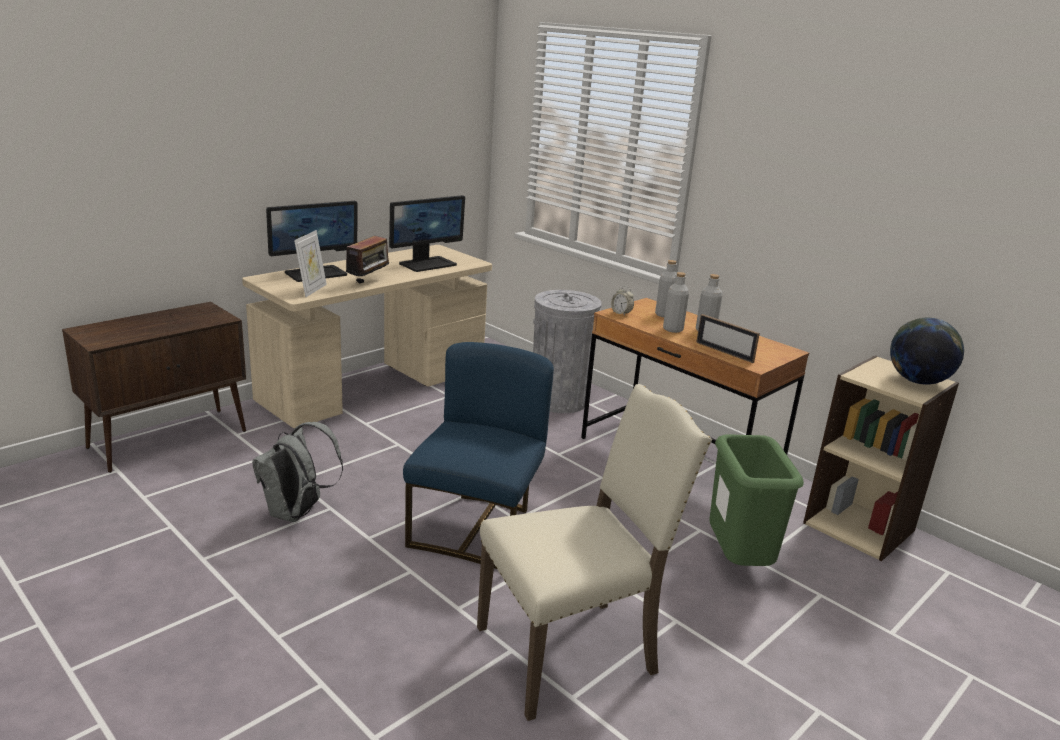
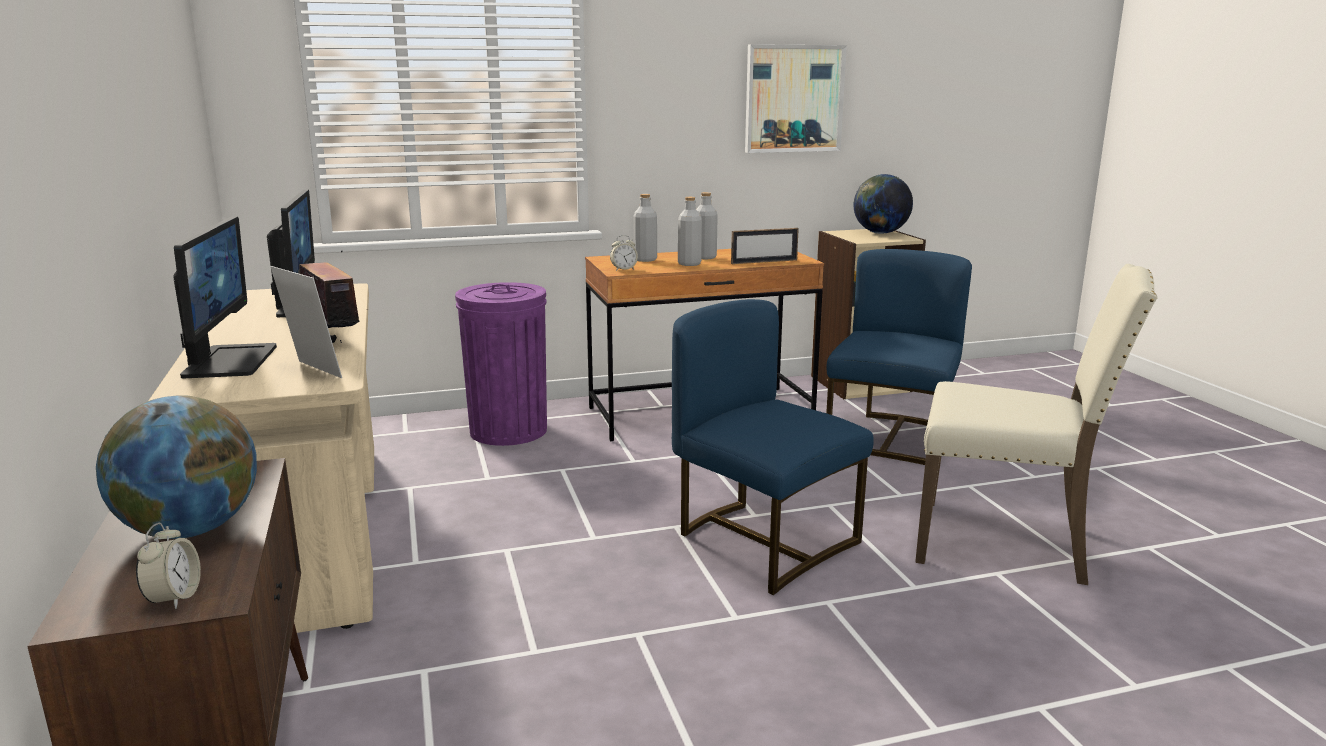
camera: 60 degrees left, 5 degrees down
grey backpack [252,422,343,522] -> none
beige chair [477,384,712,721] -> beige chair turned 105 degrees clockwise [915,264,1158,585]
grey trash can [533,290,602,413] -> purple trash can [455,282,547,446]
green trash can [709,434,804,566] -> blue chair [826,249,972,465]
none -> globe [96,395,257,539]
none -> alarm clock [136,522,201,609]
none -> picture [745,44,847,153]

